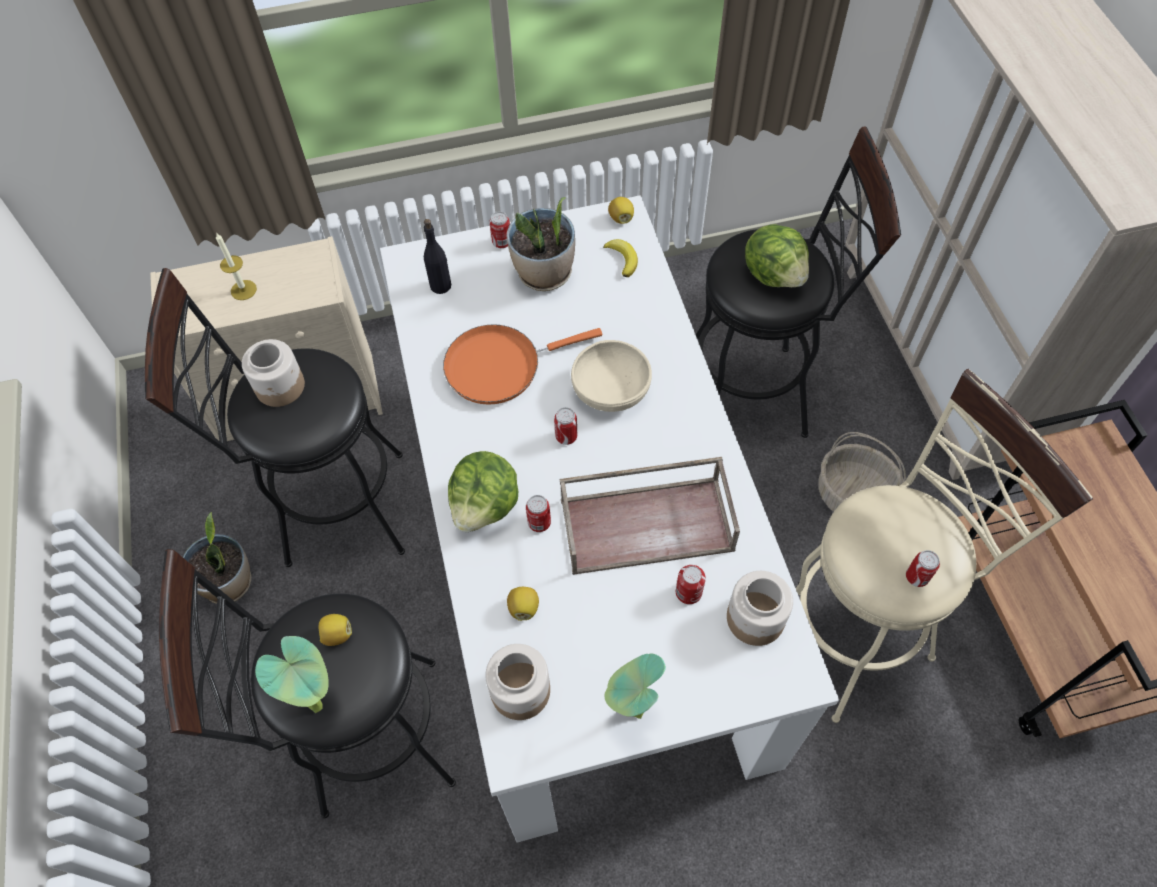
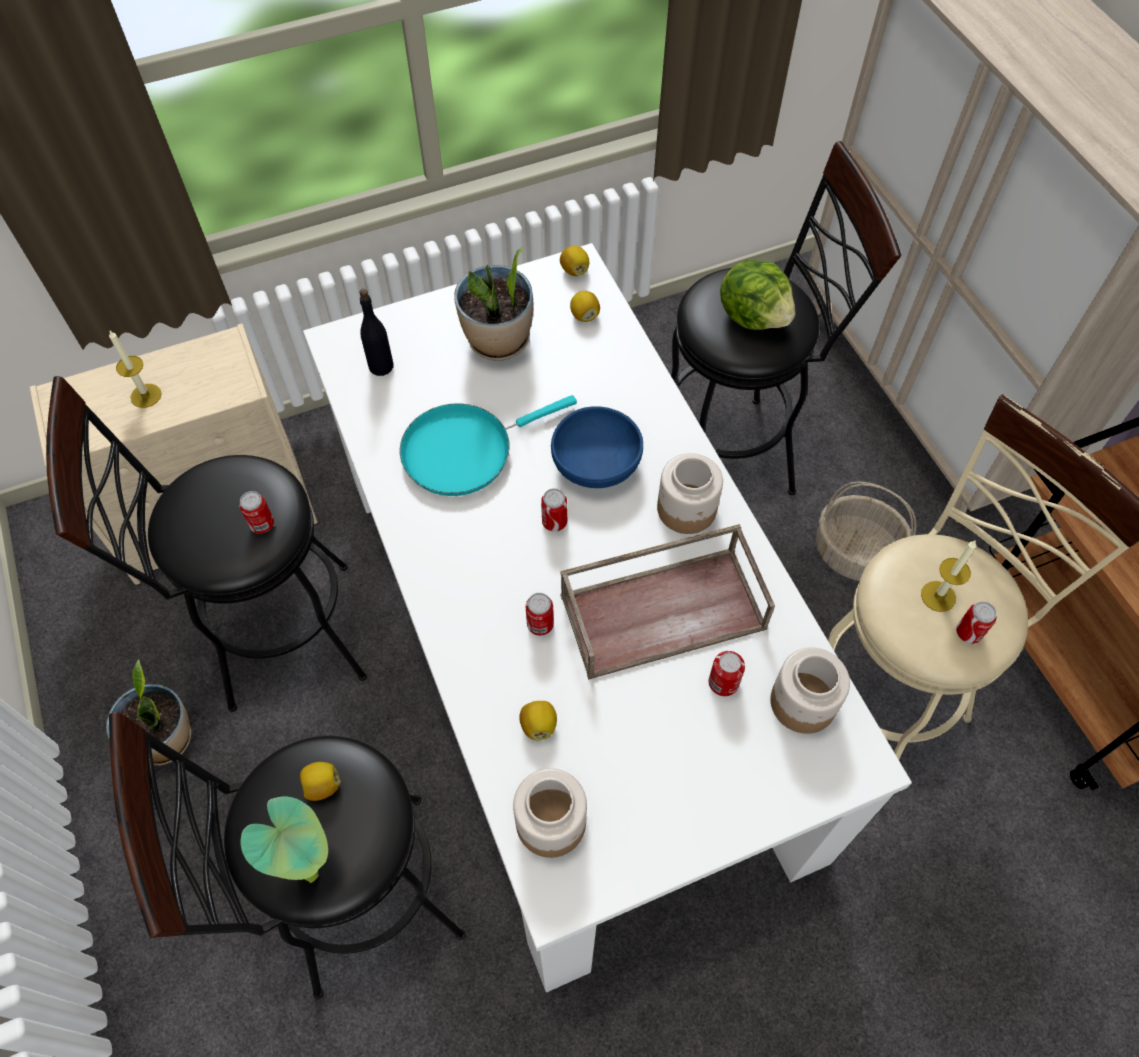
camera: 10 degrees left, 0 degrees up
jar [242,339,305,407] -> jar moved to [657,453,723,534]
orange frying pan [443,324,602,405] -> turquoise frying pan [400,395,577,496]
lettuce [448,451,518,532] -> none
can [490,211,510,248] -> can moved to [239,491,274,534]
beige bowl [571,340,652,412] -> blue bowl [551,406,643,488]
banana [603,239,638,277] -> lemon [570,291,600,322]
potted plant [605,654,666,719] -> none
none -> candle [921,540,977,612]

